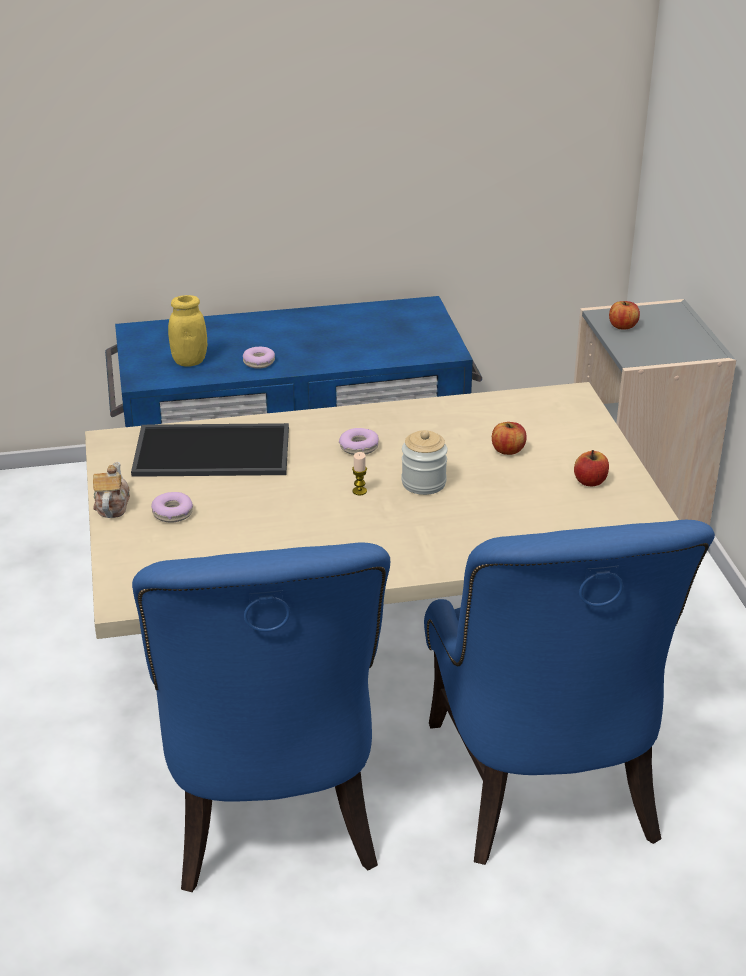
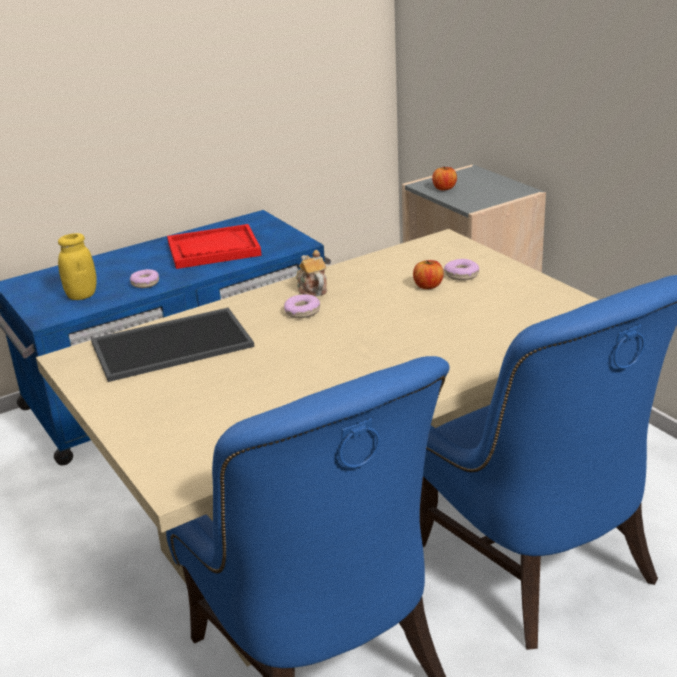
camera: 20 degrees left, 5 degrees down
teapot [93,462,130,518] -> teapot moved to [296,250,327,296]
donut [151,492,193,523] -> donut moved to [444,259,479,281]
candle [352,452,367,495] -> none
jar [401,430,448,495] -> none
apple [574,450,609,486] -> none
none -> red tray [167,224,262,269]

